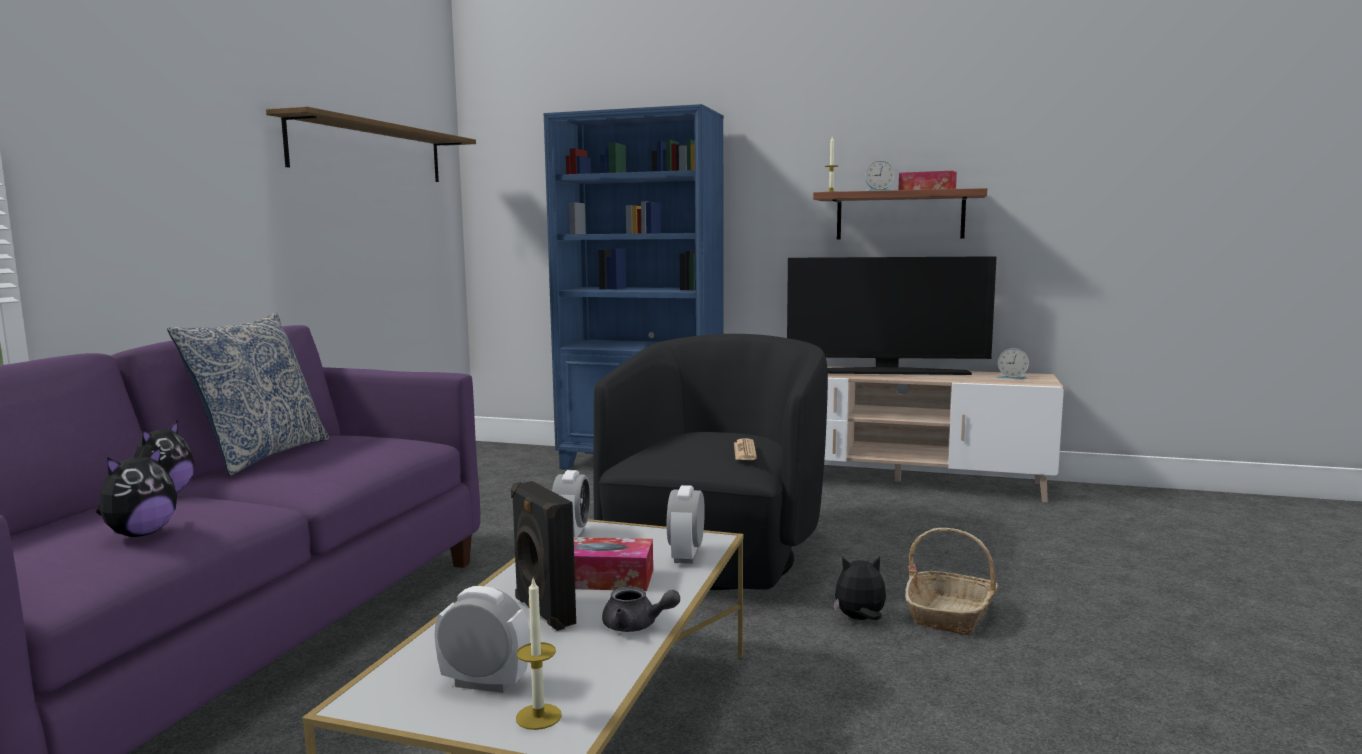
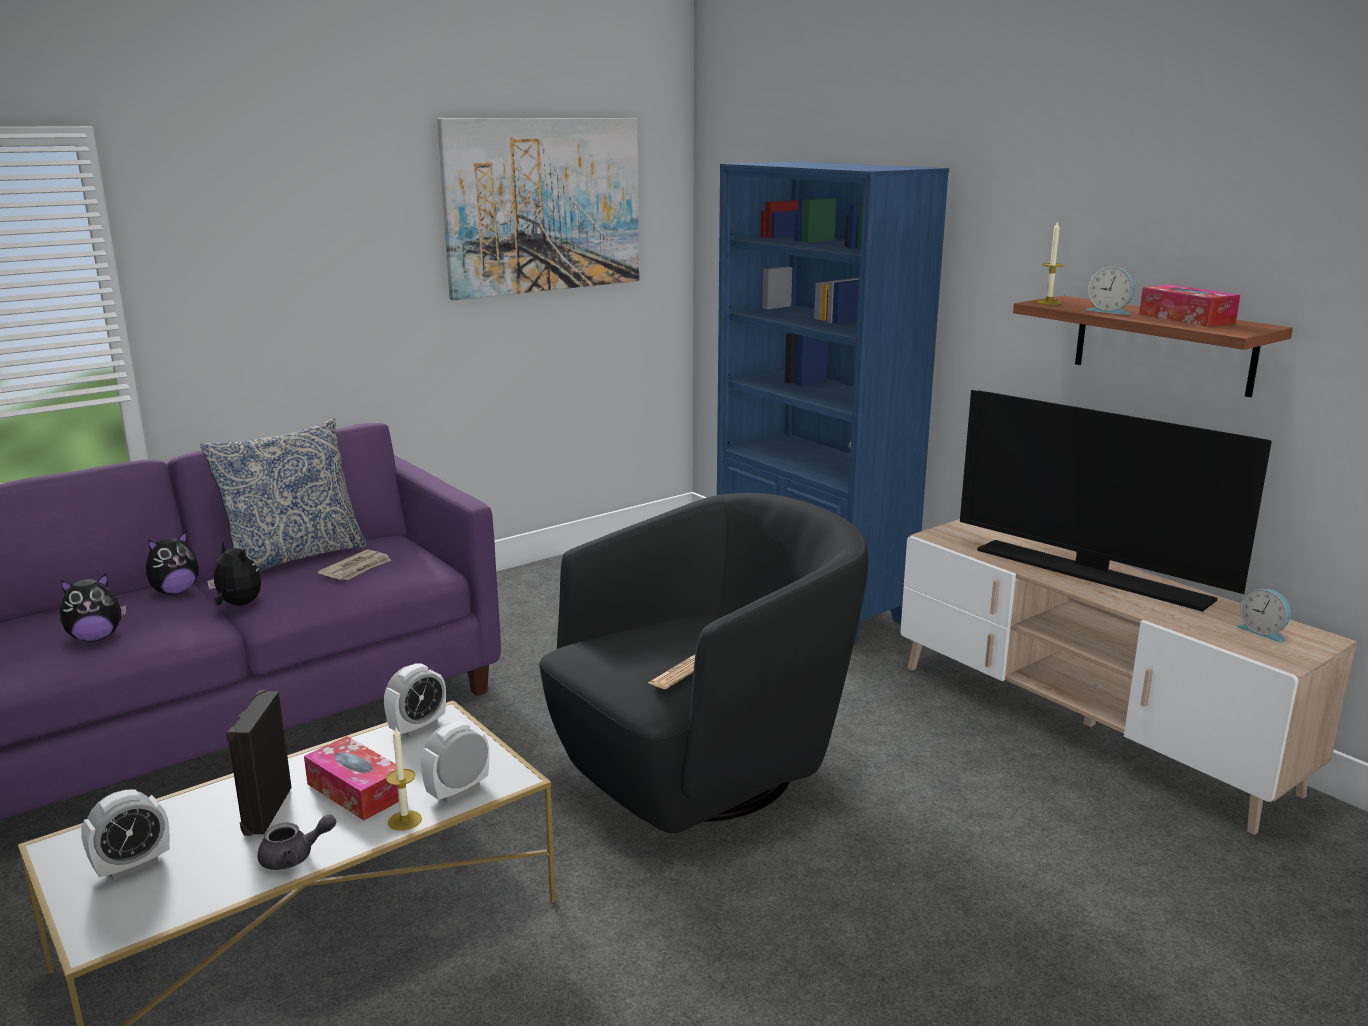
camera: 35 degrees right, 10 degrees up
shelf [266,106,476,182] -> picture [437,118,639,300]
alarm clock [435,586,530,693] -> alarm clock turned 90 degrees clockwise [81,789,170,880]
candle [516,576,562,730] -> candle moved to [386,727,422,831]
grey teapot [602,586,680,632] -> grey teapot turned 75 degrees counterclockwise [258,814,336,870]
plush toy [833,556,886,620] -> plush toy moved to [207,542,261,606]
basket [905,528,998,635] -> none
none -> newspaper [318,549,391,580]

